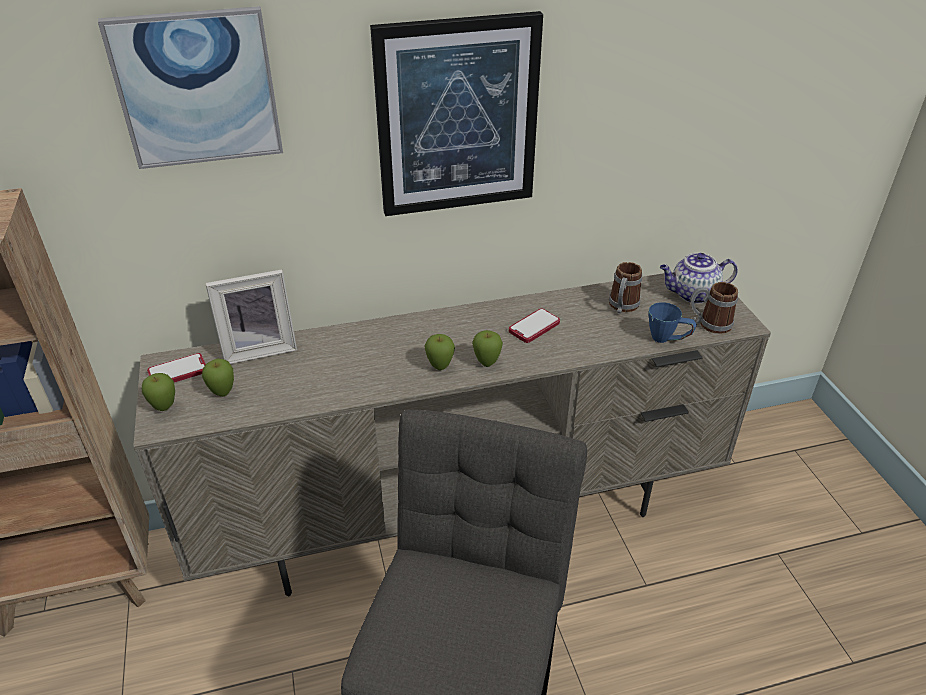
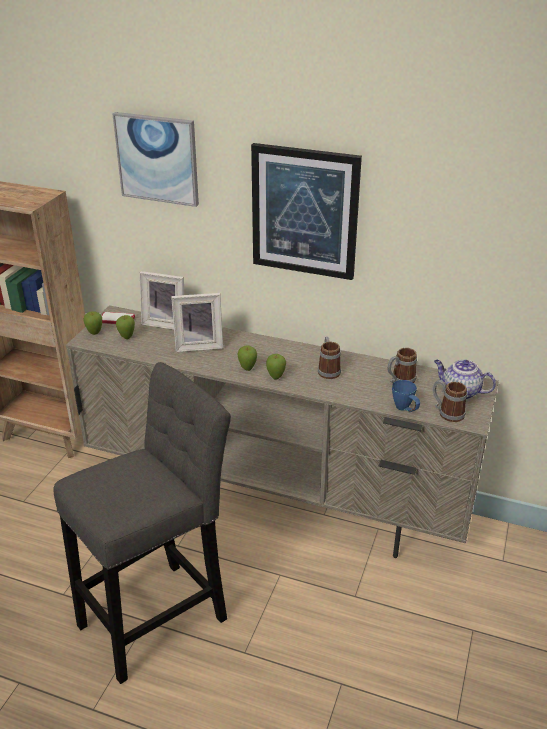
camera: 35 degrees right, 5 degrees down
phone [509,309,560,343] -> mug [318,337,341,379]
none -> picture frame [171,293,223,352]

